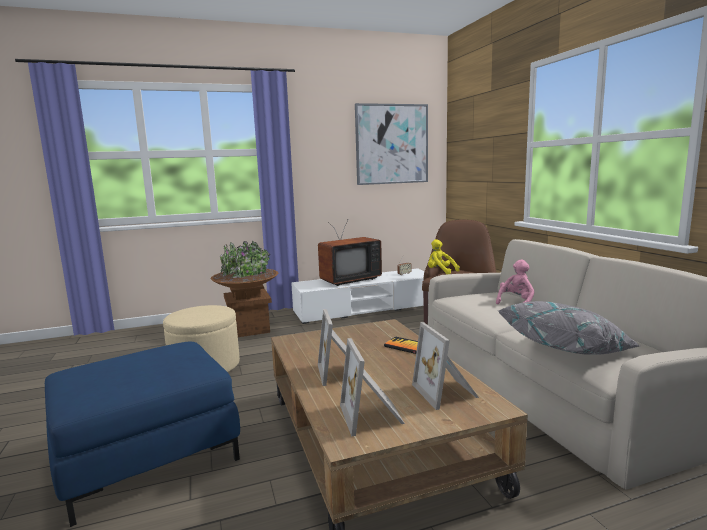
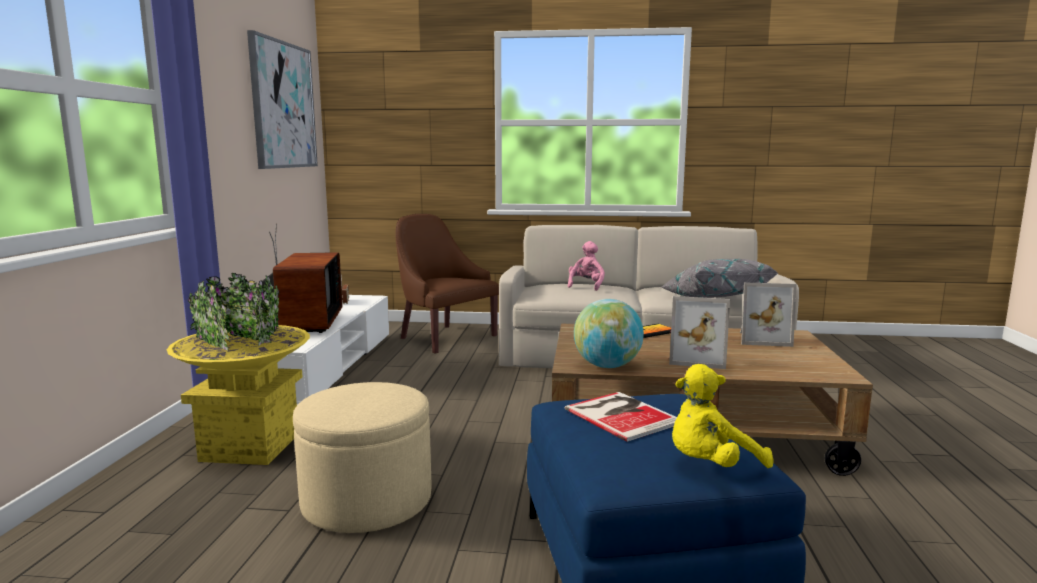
camera: 65 degrees left, 0 degrees up
brown planter [211,241,279,337] -> yellow planter [167,273,310,465]
picture frame [340,338,405,436] -> none
yellow plush toy [428,239,460,274] -> yellow plush toy moved to [672,364,773,468]
pink plush toy [496,260,535,304] -> pink plush toy turned 45 degrees clockwise [568,241,605,291]
none -> book [565,392,677,442]
none -> globe [574,299,644,368]

